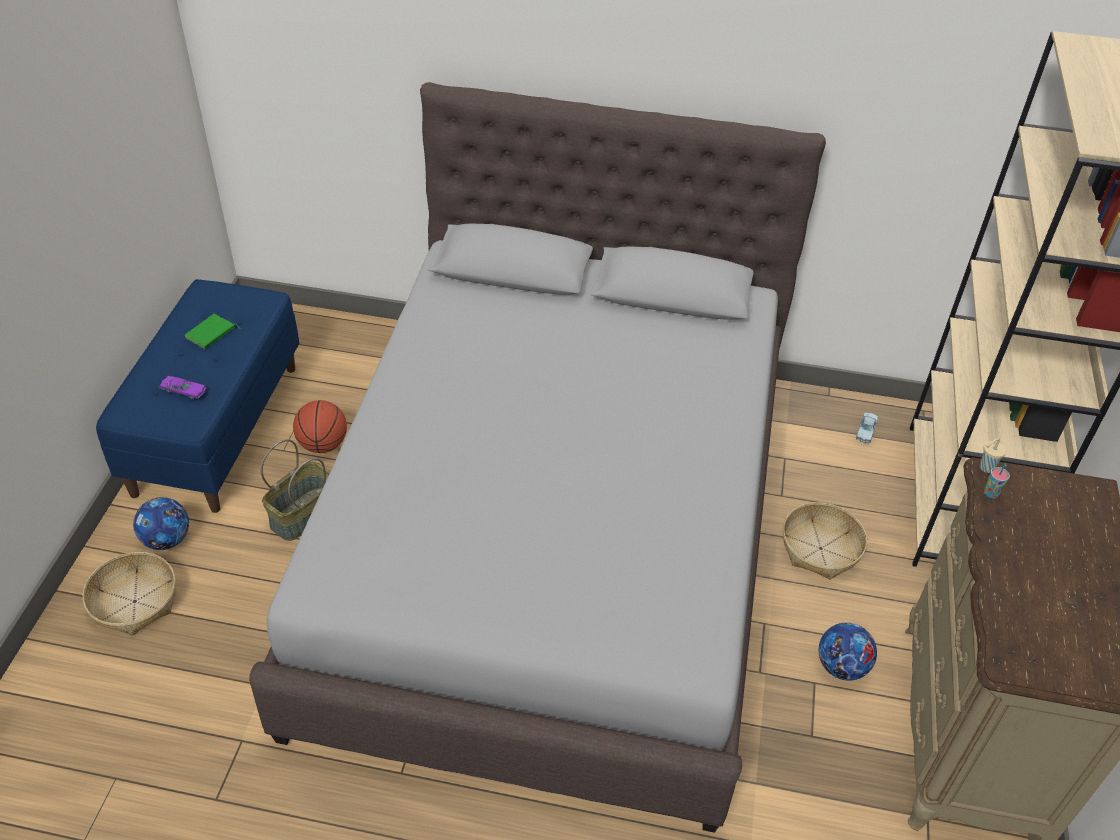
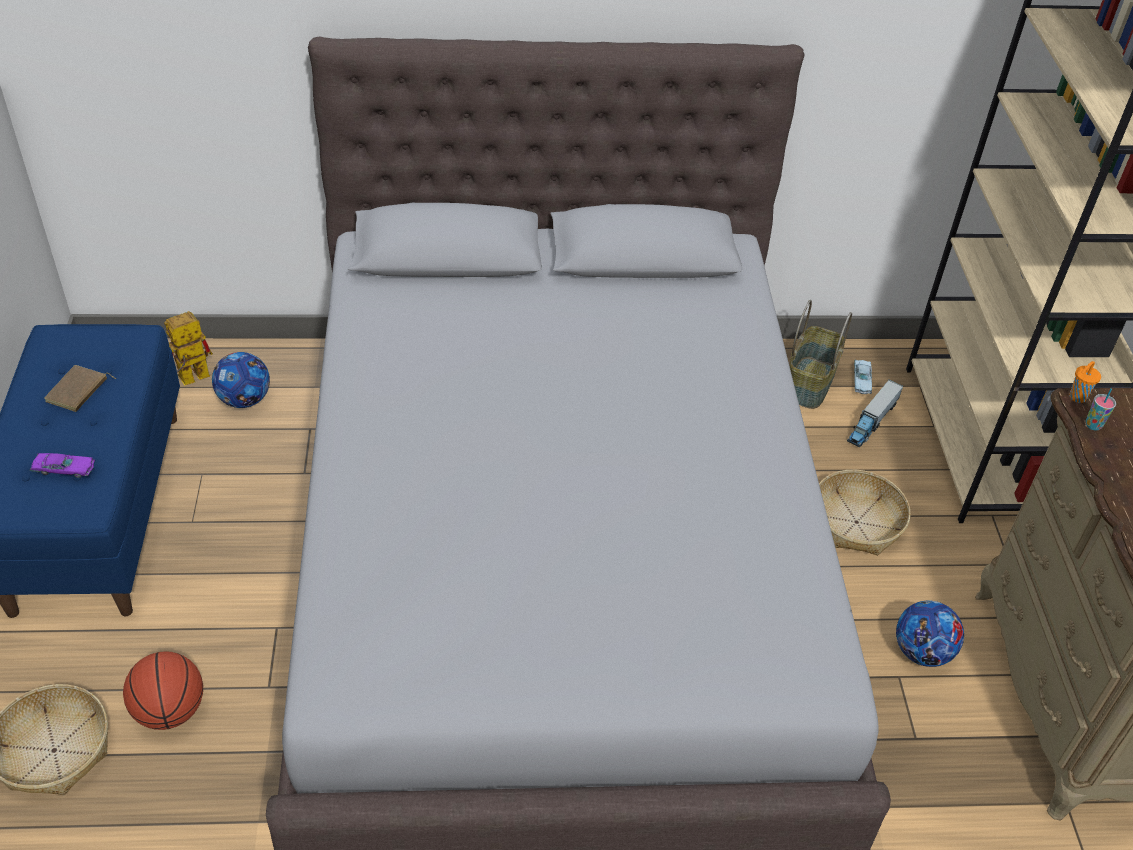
camera: 15 degrees left, 0 degrees up
football [133,497,189,550] -> football moved to [212,352,270,408]
green book [184,314,241,349] -> brown book [44,365,116,412]
basket [261,439,330,541] -> basket moved to [790,300,852,409]
basketball [293,400,347,453] -> basketball moved to [123,651,203,730]
beige cup [979,438,1006,473] -> orange cup [1069,361,1101,403]
none -> toy robot [164,311,213,386]
none -> toy truck [847,380,903,447]

